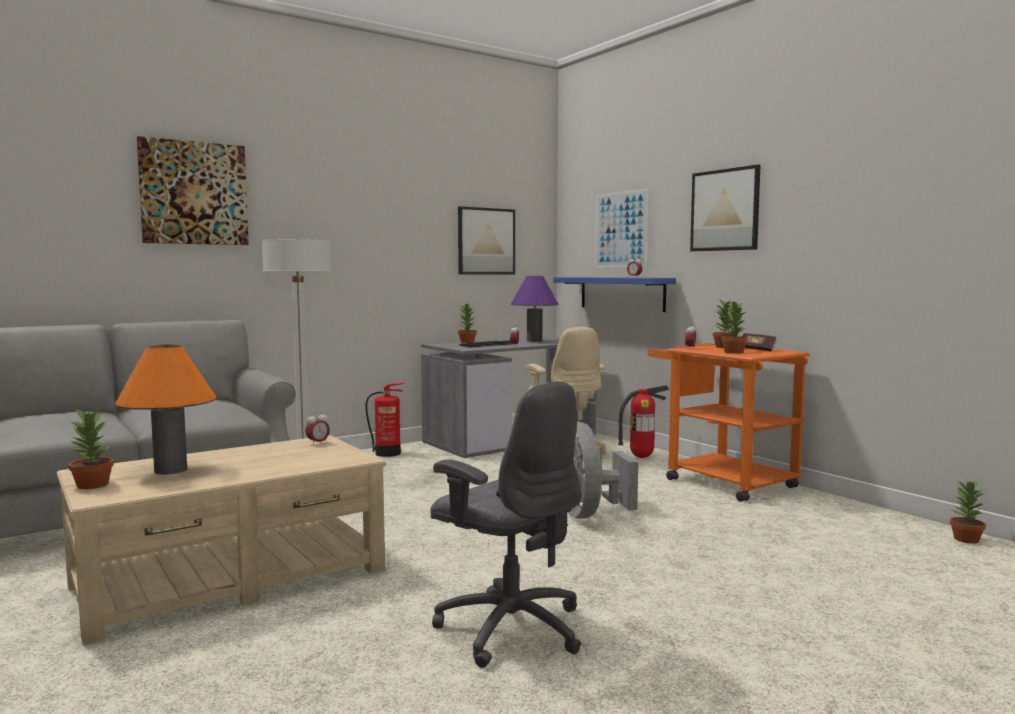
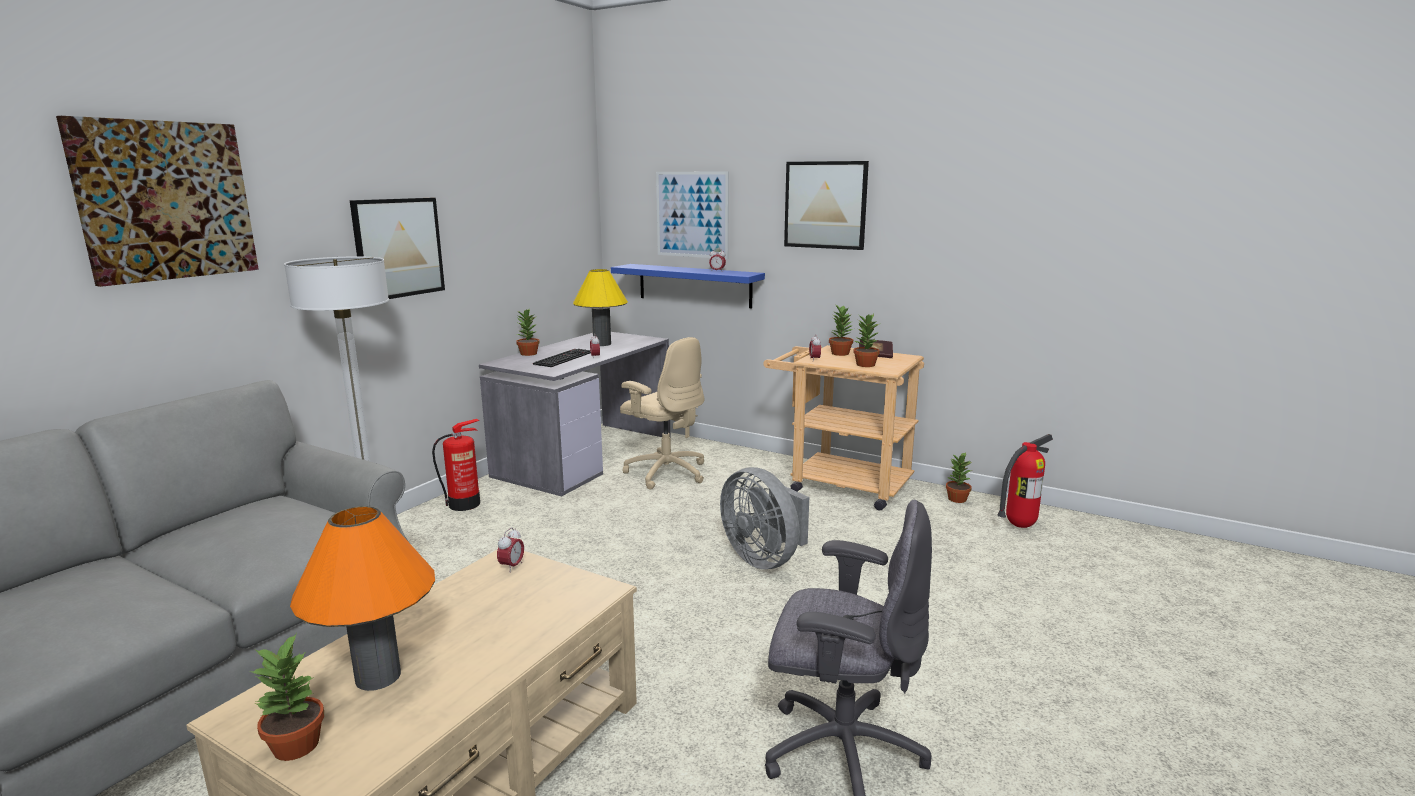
camera: 25 degrees left, 10 degrees up
picture [458,206,515,275] -> picture moved to [350,198,445,299]
purple table lamp [511,276,558,342] -> yellow table lamp [573,269,628,346]
fire extinguisher [618,385,669,458] -> fire extinguisher moved to [997,434,1053,528]
orange cart [648,343,810,502] -> beige cart [763,345,924,510]
potted plant [950,480,986,544] -> potted plant moved to [946,452,972,503]

